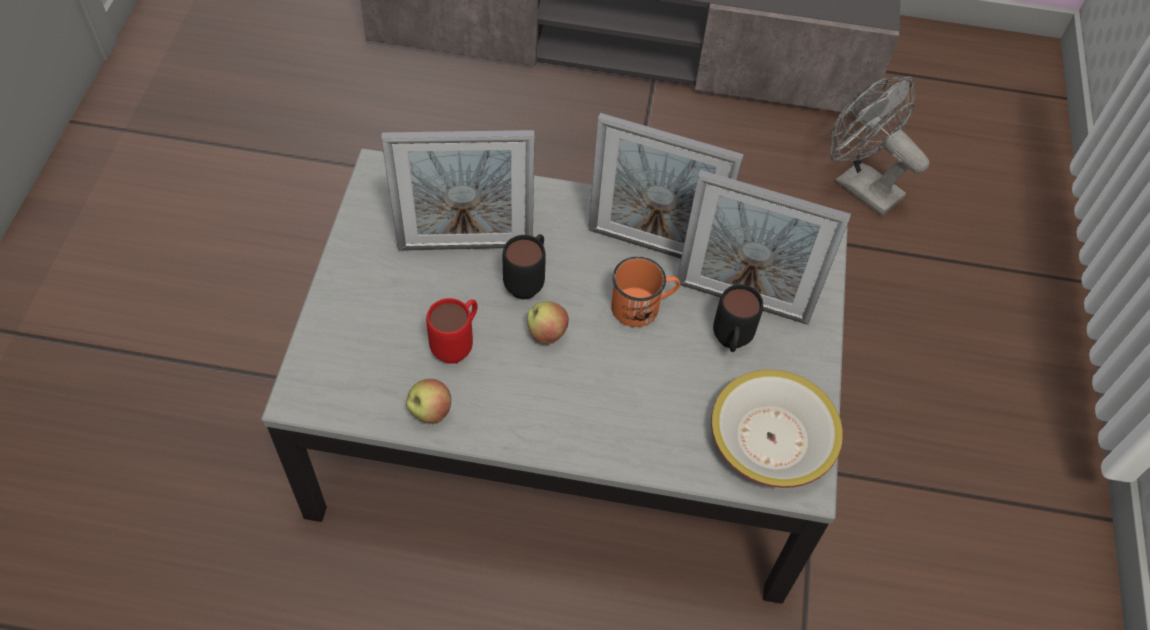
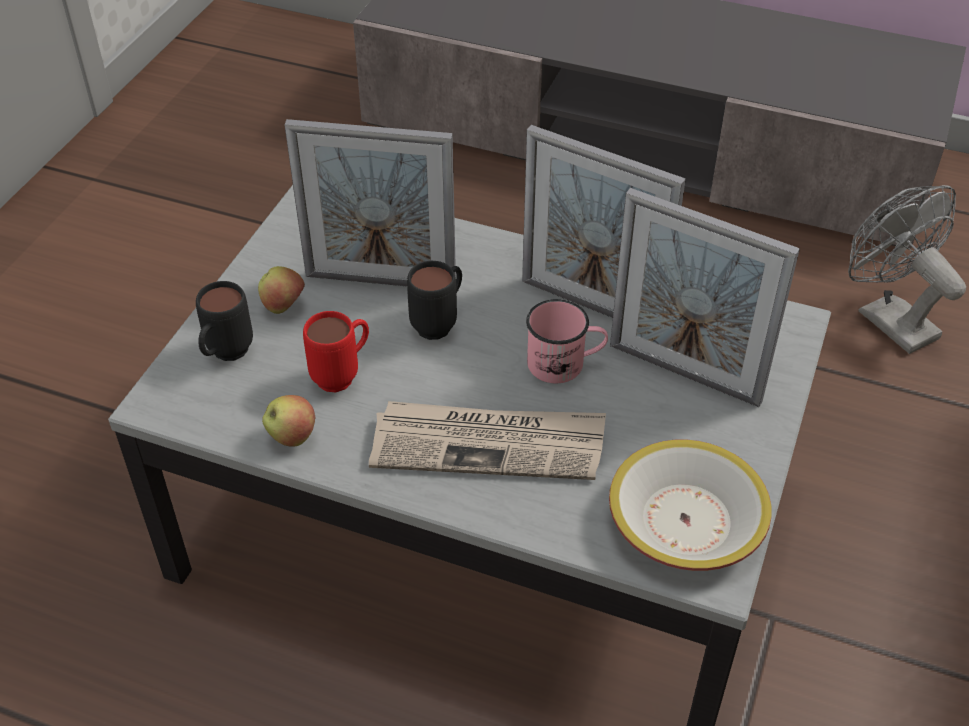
camera: 15 degrees right, 10 degrees down
apple [527,301,569,344] -> apple moved to [258,266,305,314]
orange mug [611,257,680,327] -> pink mug [526,299,608,383]
black mug [713,284,763,352] -> black mug moved to [196,281,253,361]
none -> newspaper [369,401,606,480]

